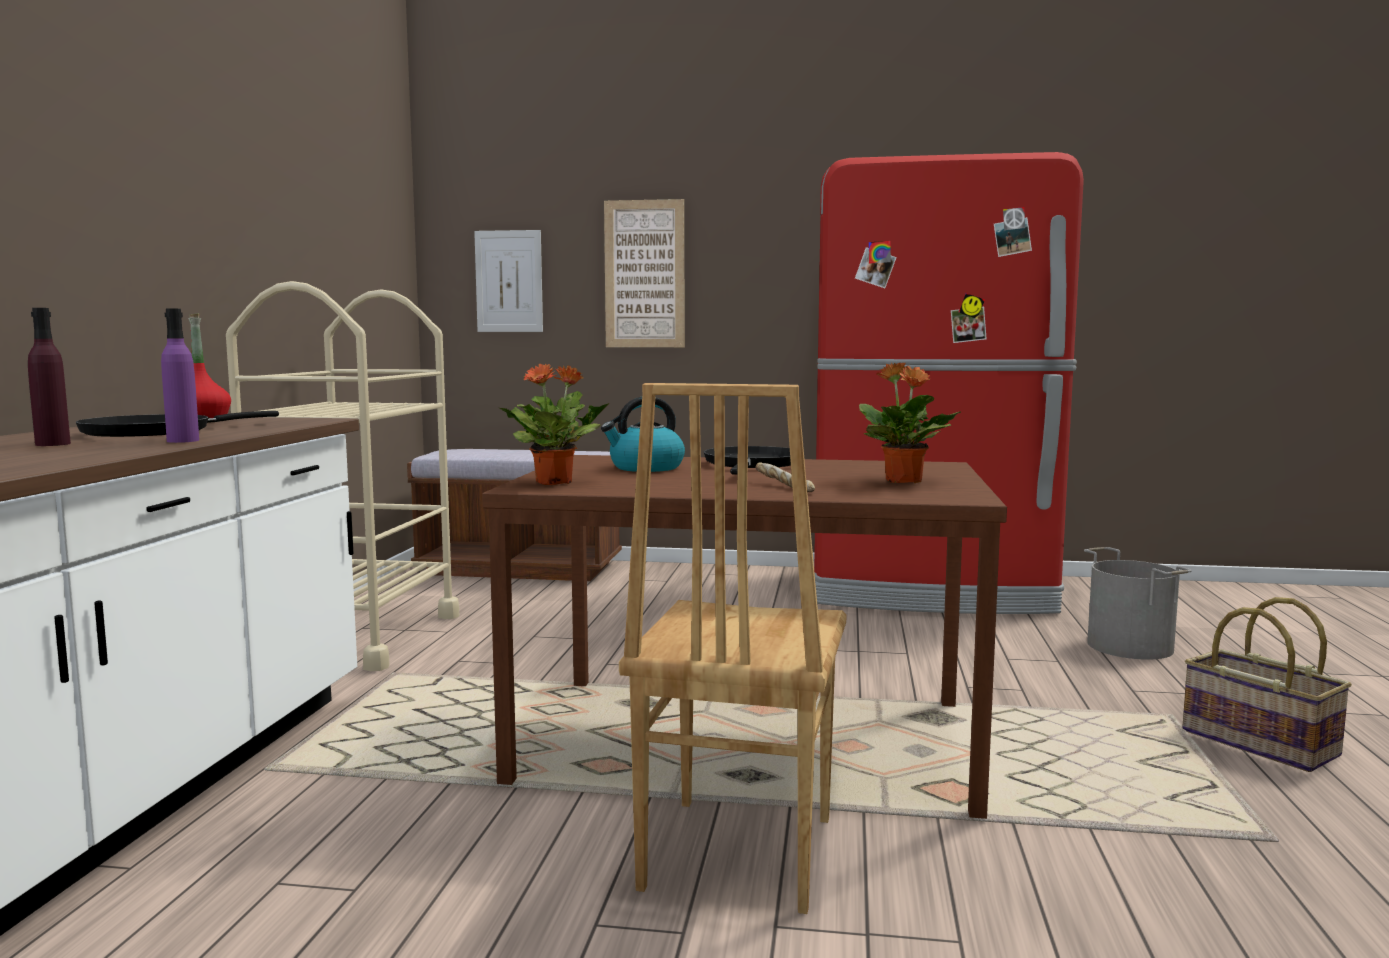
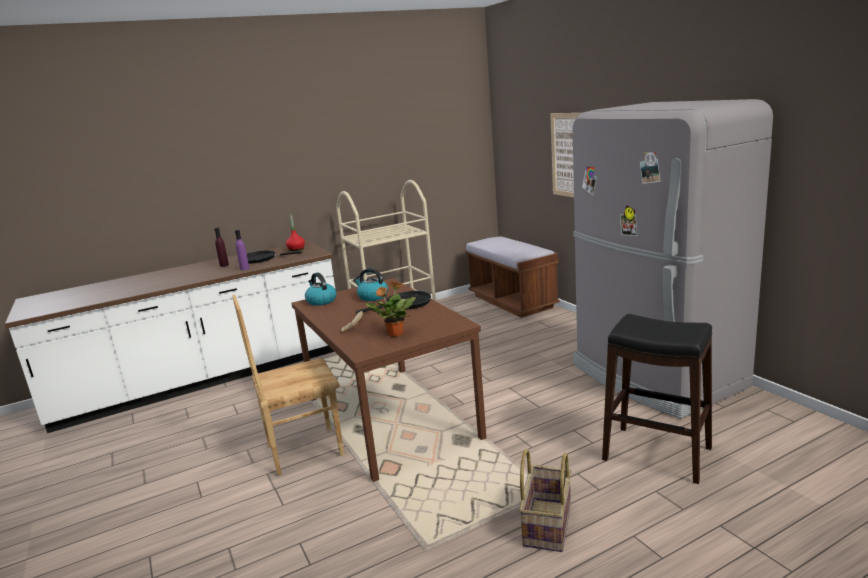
camera: 55 degrees right, 10 degrees up
picture [474,230,543,332] -> none
potted plant [498,364,610,485] -> kettle [305,272,336,306]
red fridge [814,152,1084,614] -> grey fridge [573,99,773,418]
grey bucket [1084,547,1192,660] -> black stool [602,314,712,484]

